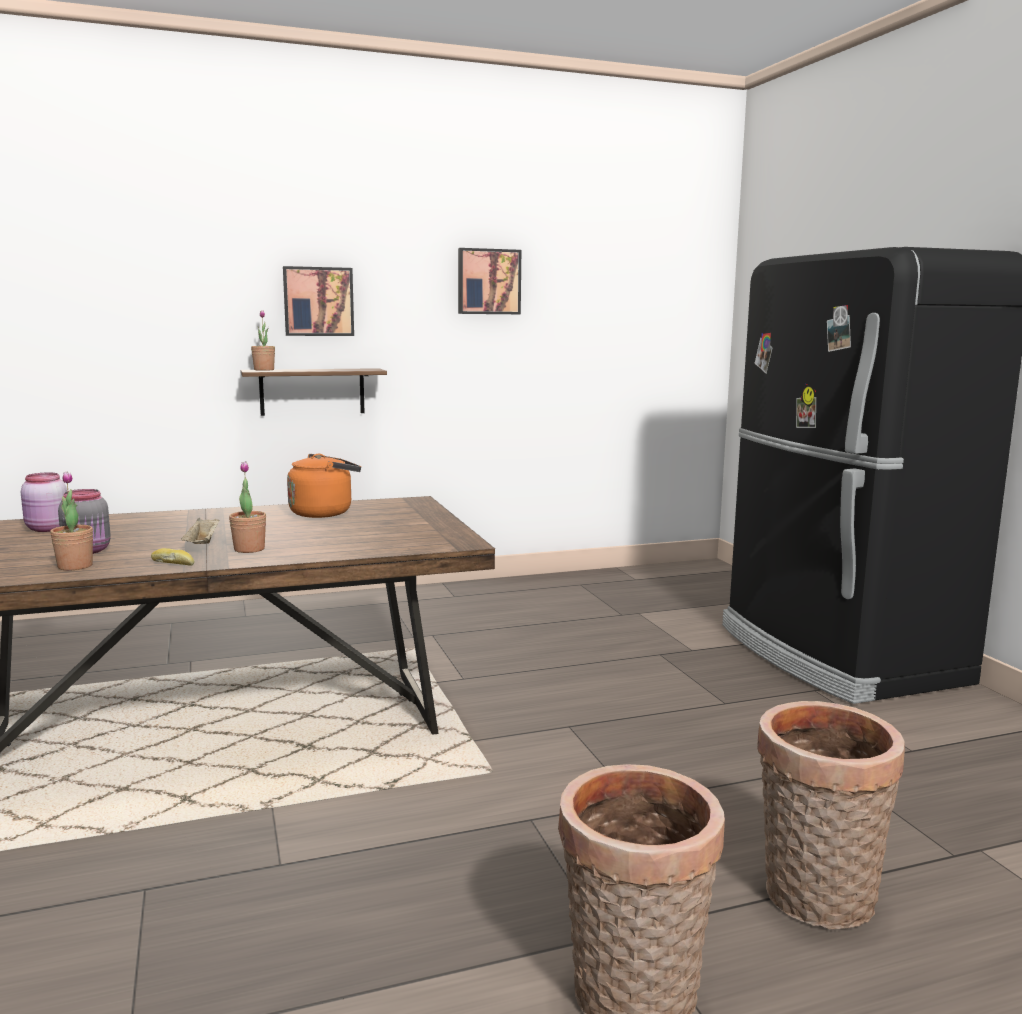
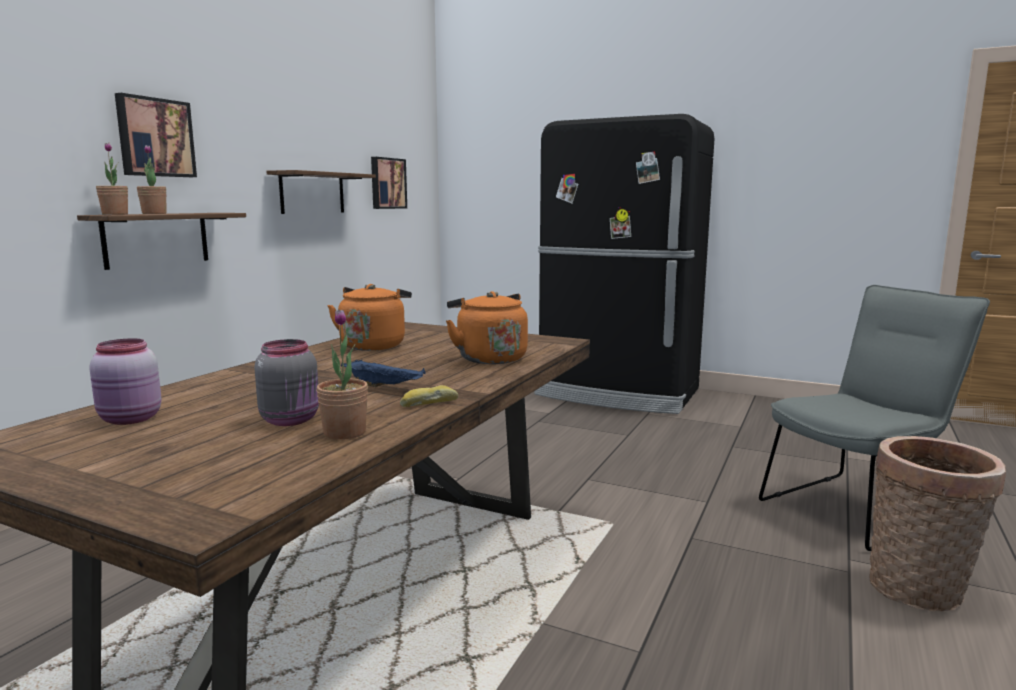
camera: 45 degrees left, 0 degrees up
beige tray [181,518,220,544] -> blue tray [341,360,426,387]
potted plant [229,461,266,553] -> potted plant moved to [137,145,166,214]
picture [458,248,521,314] -> picture moved to [371,157,407,209]
basket [757,701,905,929] -> grey chair [759,285,990,551]
none -> shelf [267,170,376,214]
none -> orange kettle [446,291,528,364]

